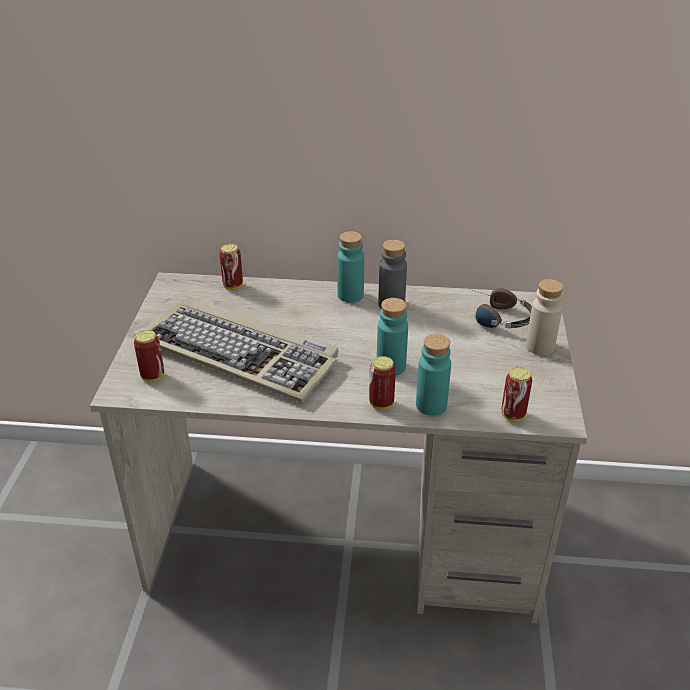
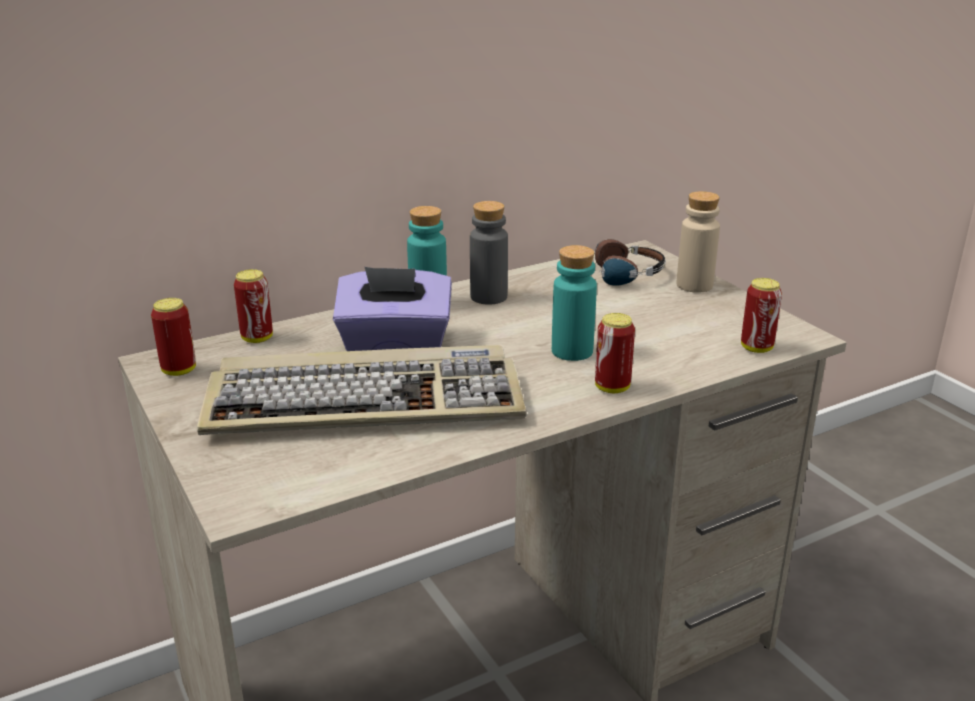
camera: 35 degrees left, 10 degrees down
can [134,330,164,382] -> can moved to [151,298,196,376]
turquoise bottle [416,334,451,416] -> none
none -> purple tissue box [333,267,452,351]

